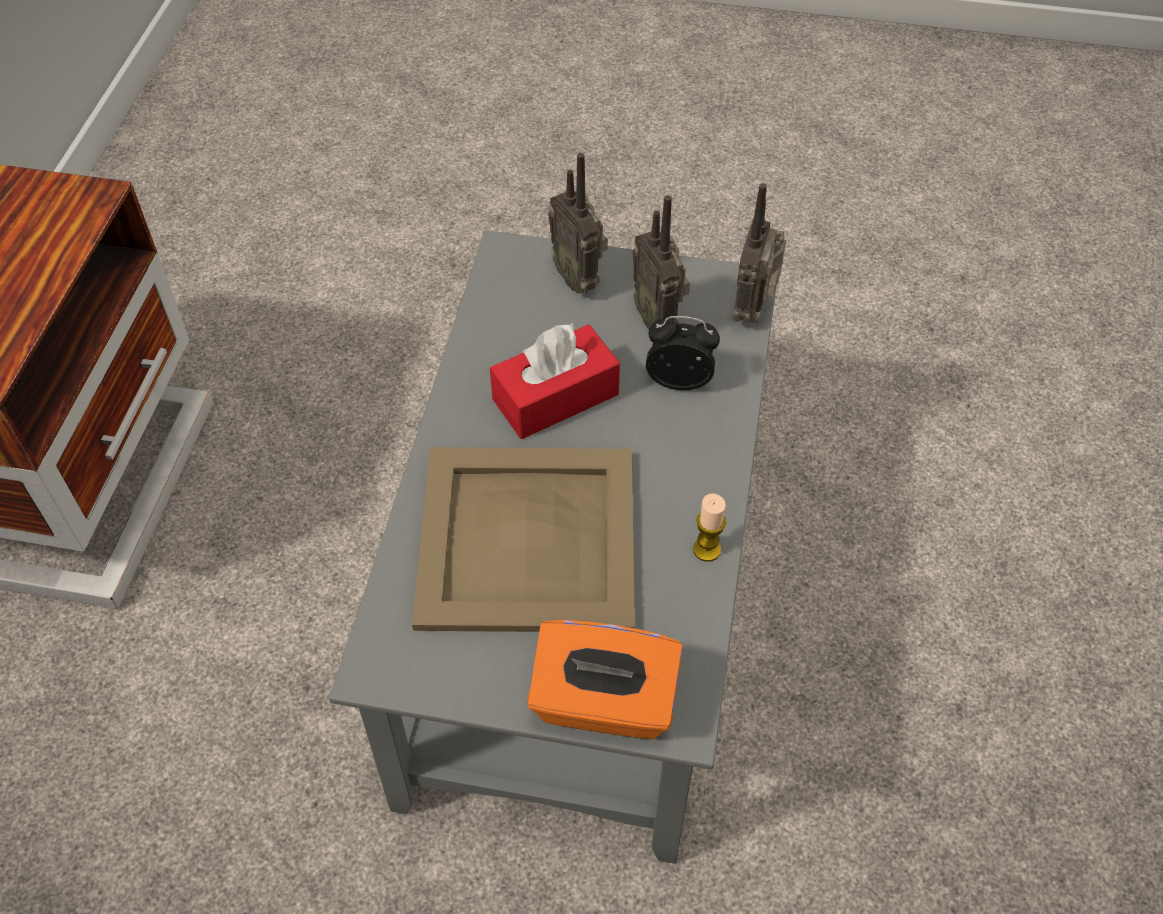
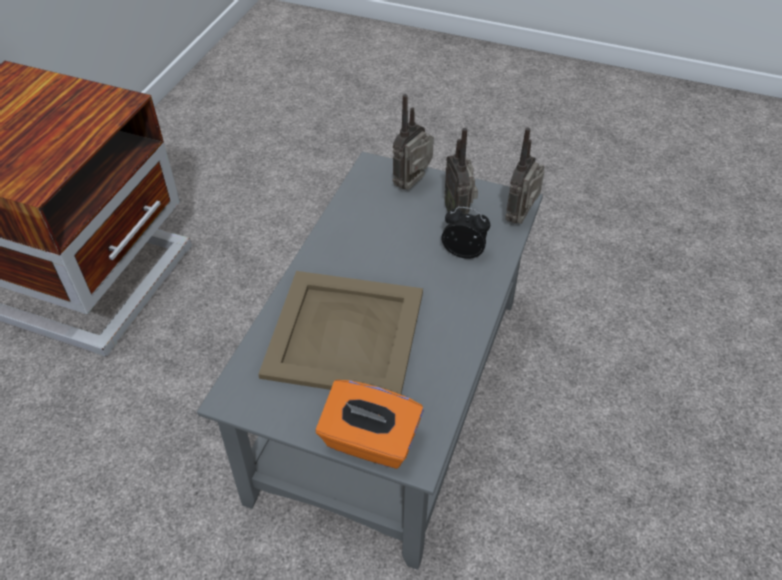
camera: 10 degrees right, 5 degrees down
red tissue box [490,323,620,439] -> none
radio [548,153,608,294] -> radio turned 60 degrees clockwise [392,94,434,190]
candle [693,494,726,562] -> none

